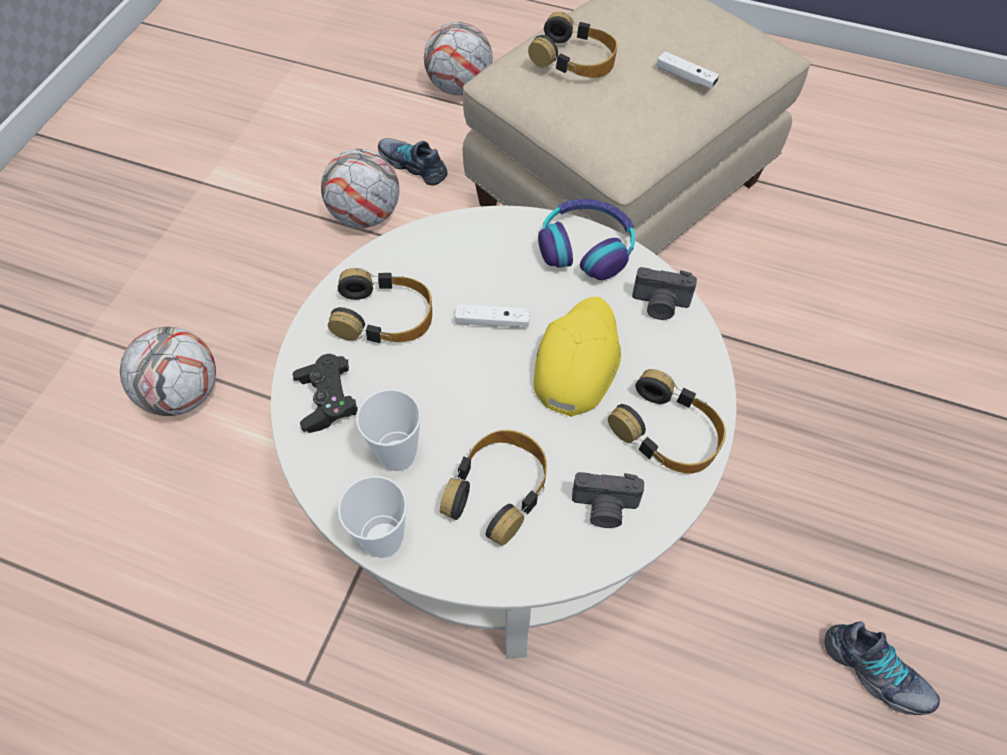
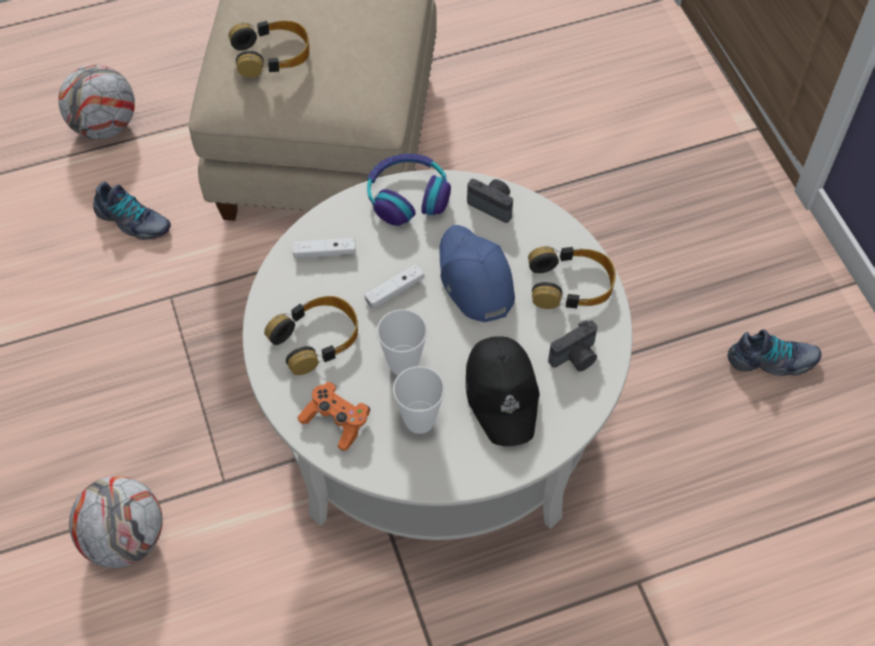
camera: 40 degrees left, 0 degrees up
black game controller [293,354,358,433] -> orange game controller [298,382,370,451]
football [321,149,399,228] -> none
cup [338,476,407,558] -> cup moved to [377,309,427,375]
shoe [378,138,448,186] -> shoe turned 150 degrees counterclockwise [93,181,171,240]
headphones [440,430,547,546] -> black cap [466,336,540,446]
yellow cap [534,297,621,417] -> blue cap [439,225,515,322]
camera [632,267,697,320] -> camera turned 120 degrees counterclockwise [467,179,513,223]
white game controller [657,51,719,88] -> white game controller moved to [293,238,356,258]

